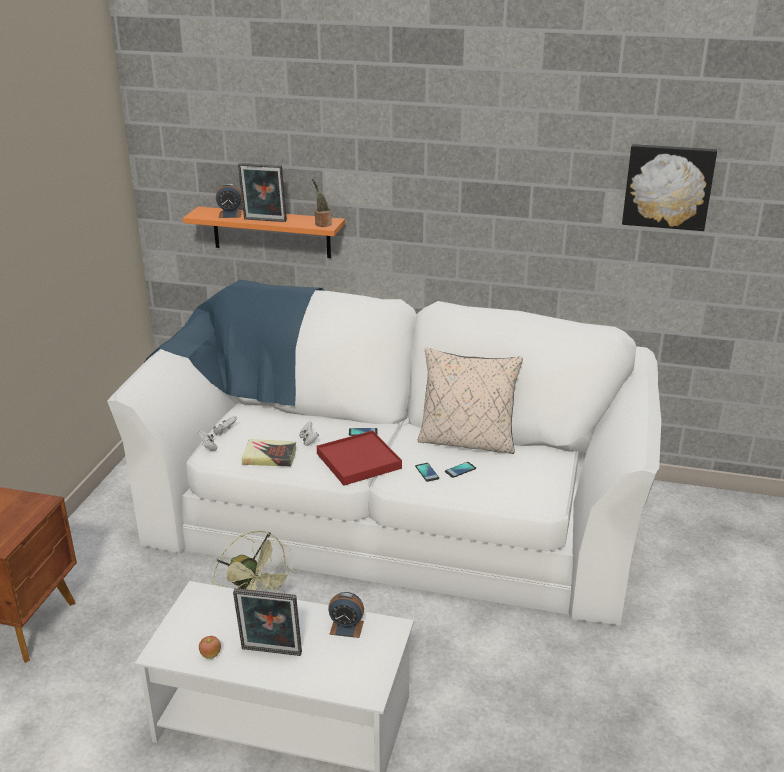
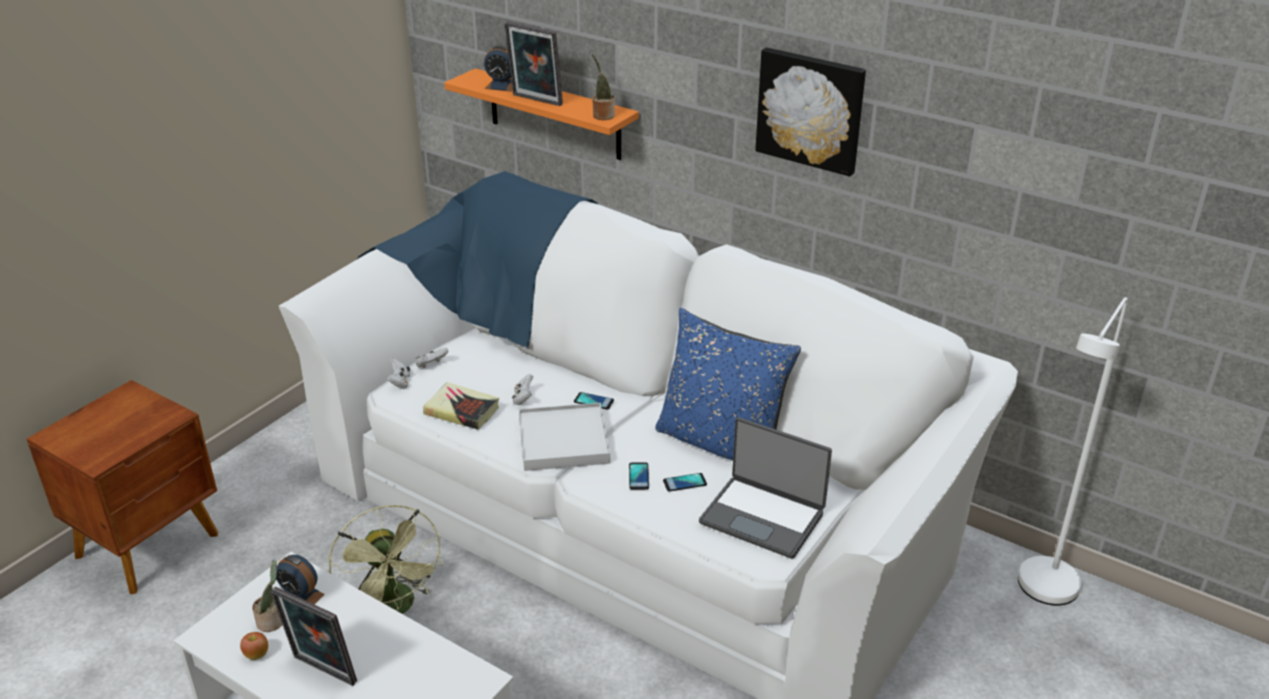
camera: 20 degrees right, 5 degrees up
red tray [317,431,402,486] -> white tray [519,403,610,471]
alarm clock [328,592,364,638] -> alarm clock moved to [276,555,325,604]
beige pillow [418,347,523,454] -> blue pillow [655,308,801,460]
picture [622,144,717,231] -> picture moved to [755,48,866,176]
none -> potted plant [252,560,282,632]
none -> laptop [699,417,832,559]
none -> white floor lamp [1018,297,1128,606]

